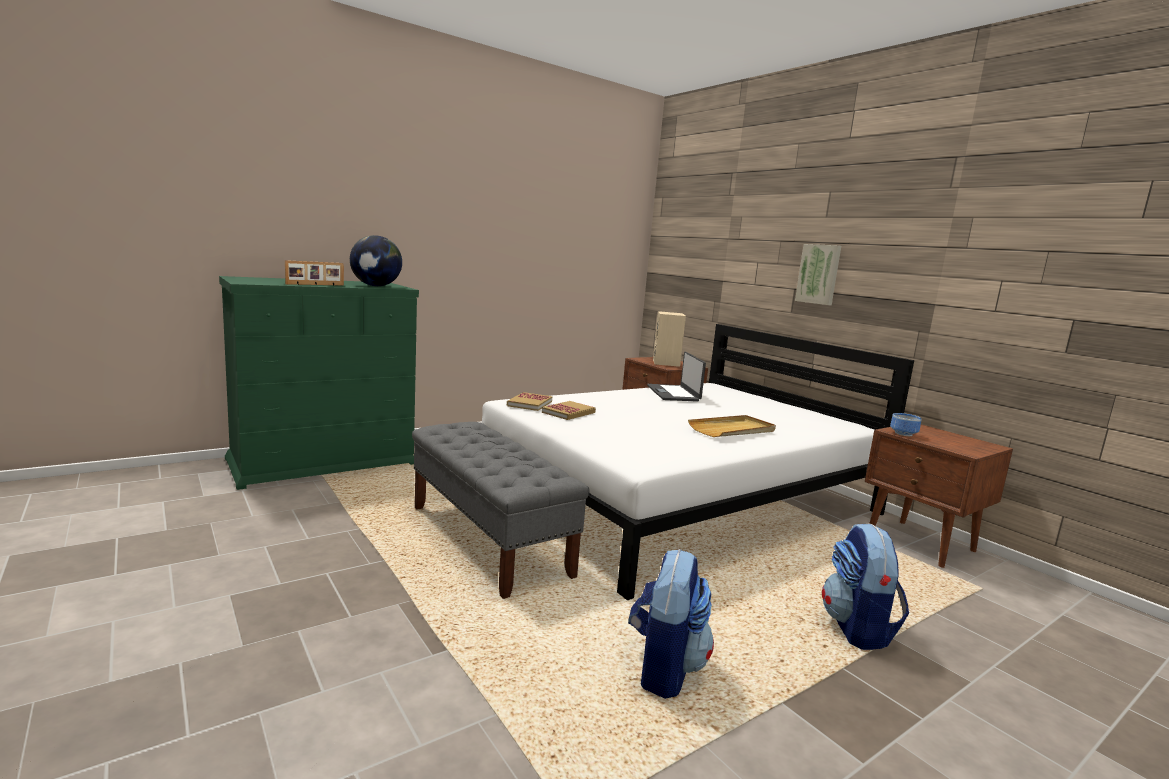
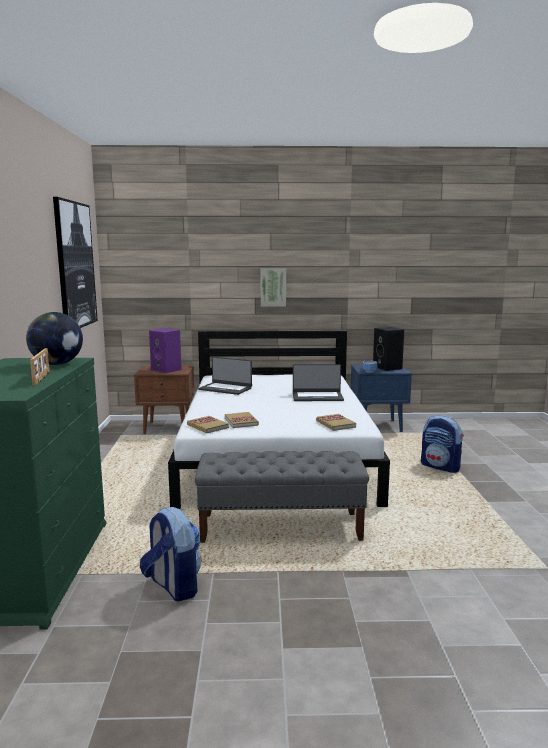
camera: 55 degrees left, 0 degrees up
backpack [628,549,714,699] -> backpack moved to [140,507,201,601]
beige speaker [653,311,686,367] -> purple speaker [149,328,182,373]
beige tray [688,415,776,437] -> laptop [293,364,344,401]
brown nightstand [865,424,1013,568] -> blue nightstand [351,365,412,432]
none -> picture [53,197,98,328]
none -> book [316,414,356,431]
none -> black speaker [373,327,404,371]

